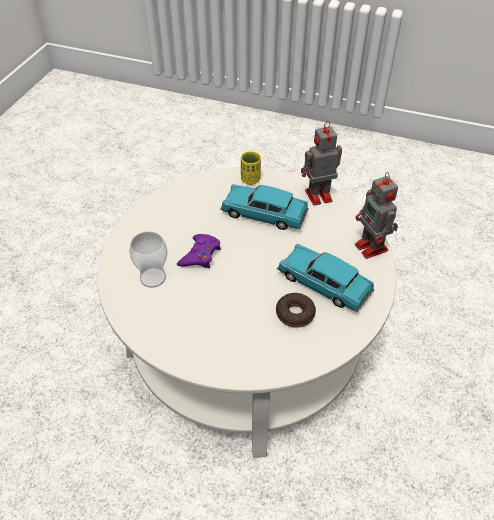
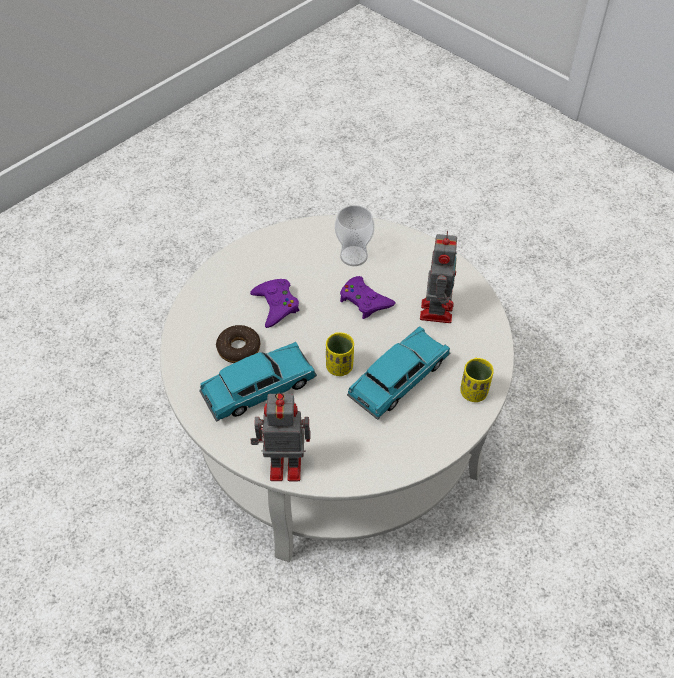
camera: 115 degrees right, 5 degrees up
toy robot [301,121,342,206] -> toy robot moved to [420,231,457,323]
none -> purple game controller [250,279,299,328]
none -> yellow cup [326,332,354,376]

